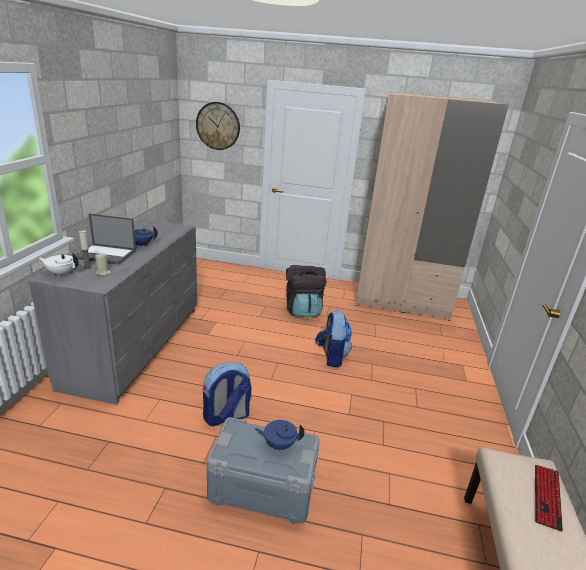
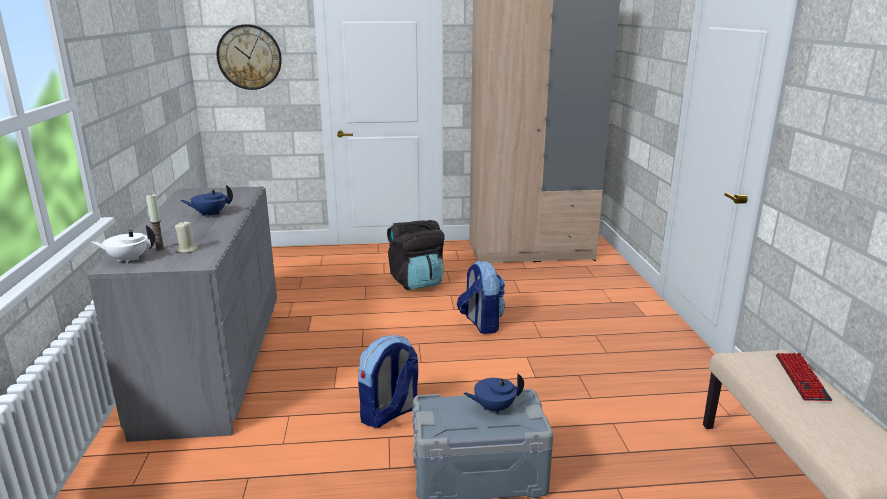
camera: 15 degrees left, 5 degrees down
laptop [76,214,136,265] -> none

